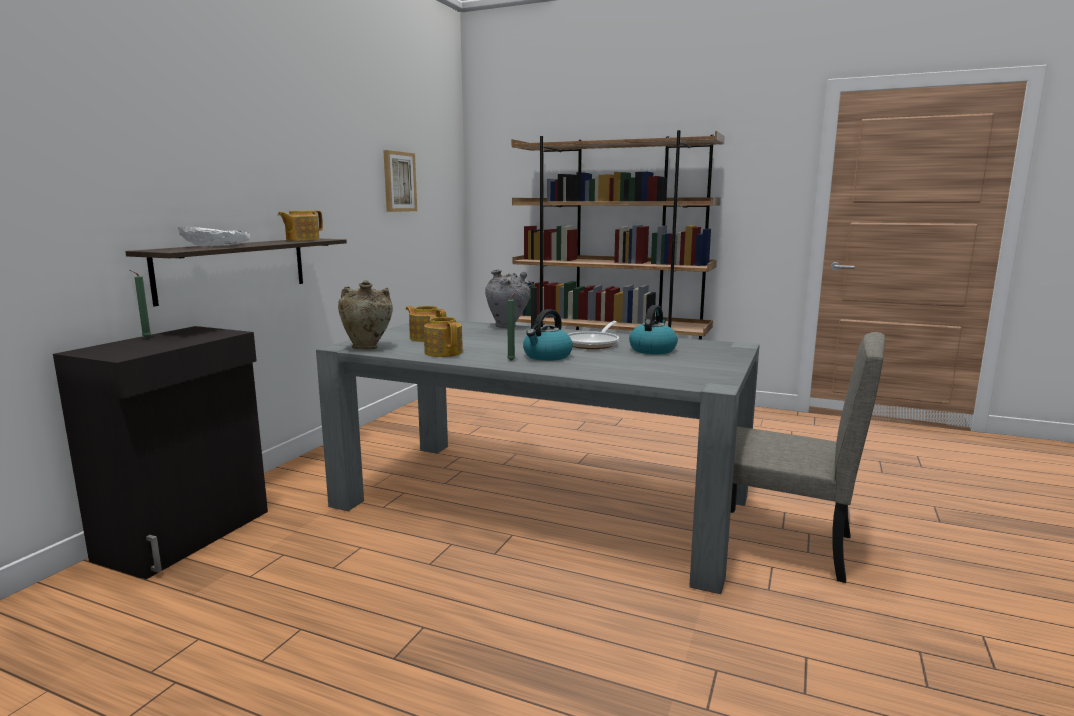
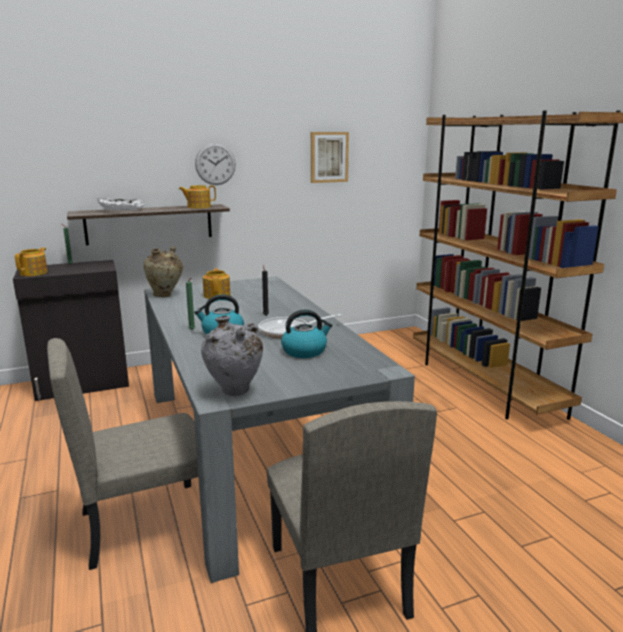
camera: 45 degrees right, 5 degrees up
teapot [424,316,463,357] -> teapot moved to [15,247,48,276]
grey vase [485,269,531,328] -> grey vase moved to [201,315,263,396]
none -> beige chair [47,338,198,570]
none -> wall clock [195,143,236,185]

